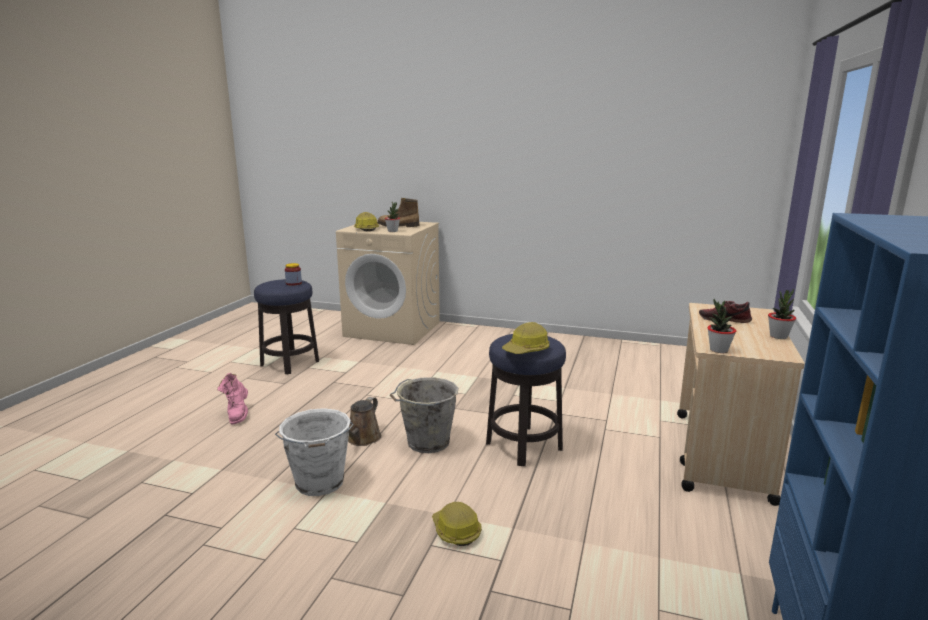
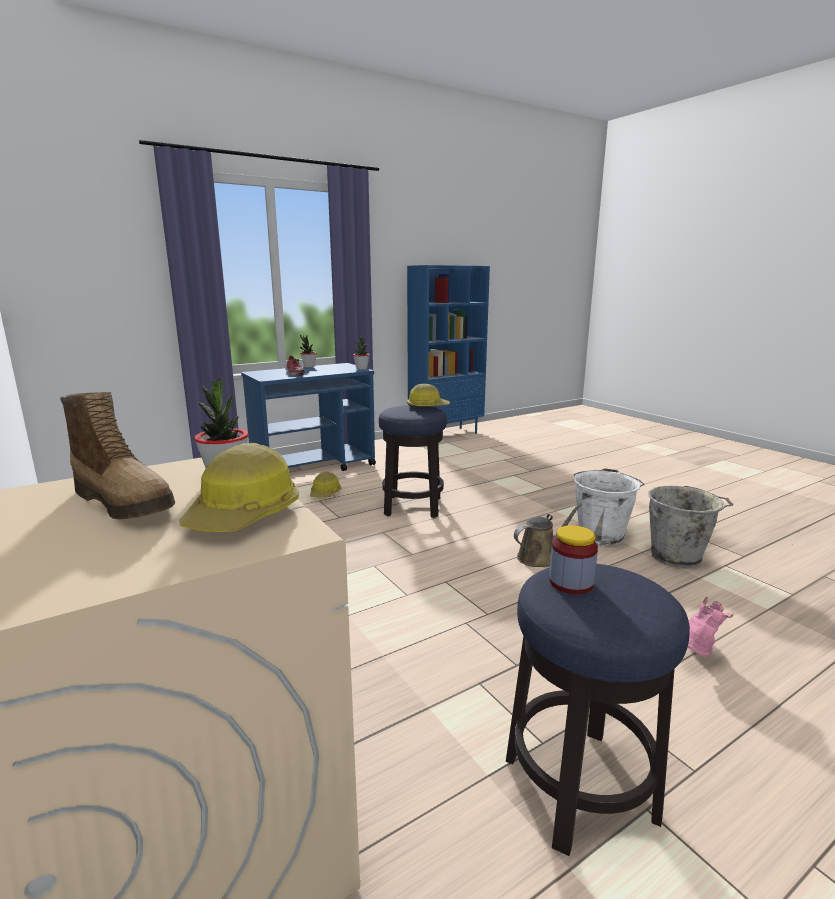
camera: 140 degrees left, 0 degrees up
grey bucket [390,377,458,453] -> grey bucket moved to [648,486,733,568]
hard hat [432,502,482,546] -> hard hat moved to [310,472,342,498]
beige cart [677,303,805,506] -> blue cart [241,363,376,471]

